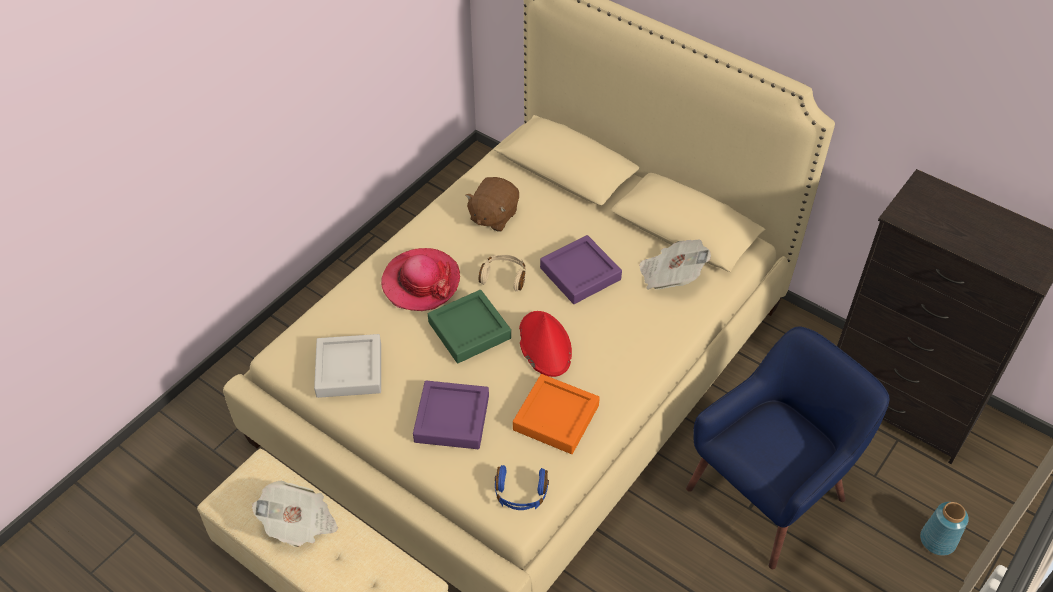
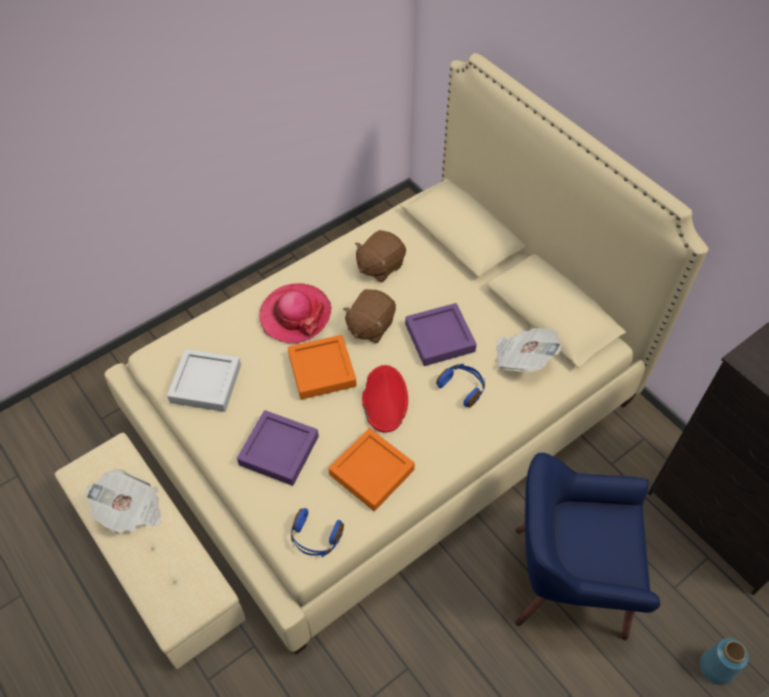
camera: 15 degrees right, 5 degrees up
green tray [428,290,511,363] -> orange tray [288,335,357,399]
beige headphones [479,255,526,291] -> brown plush toy [343,289,396,343]
blue armchair [686,327,890,569] -> blue armchair turned 150 degrees counterclockwise [515,453,660,640]
none -> blue headphones [436,364,485,407]

